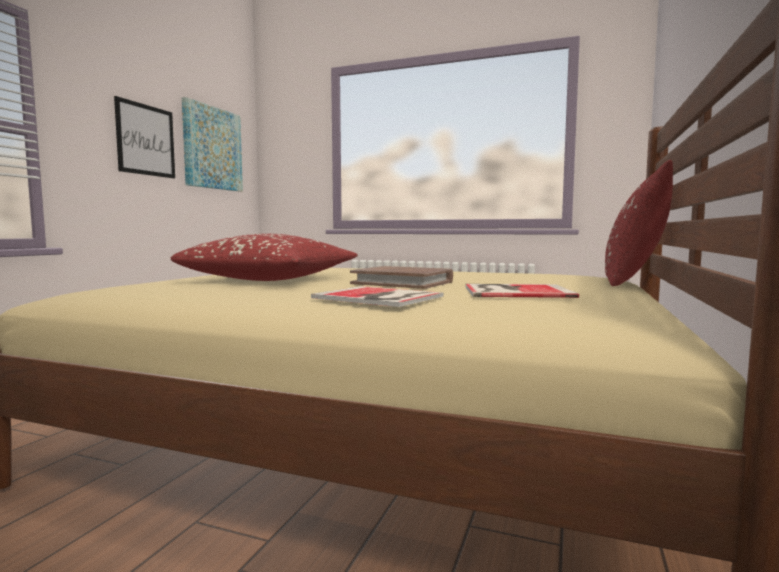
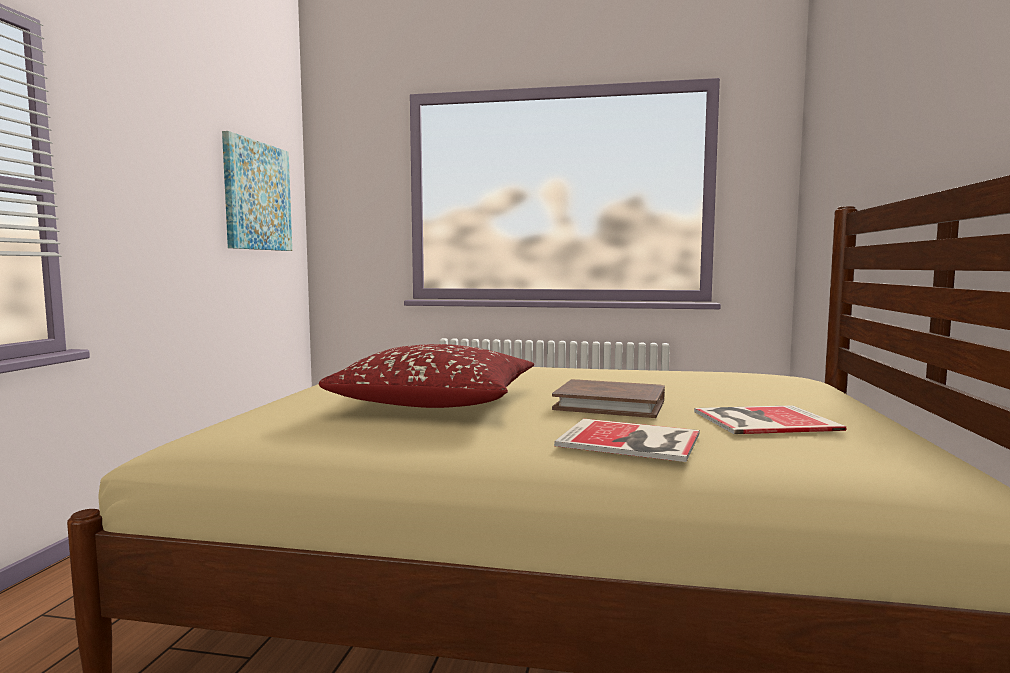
camera: 10 degrees left, 0 degrees up
picture [114,96,175,179] -> none
red pillow [605,160,673,286] -> none

